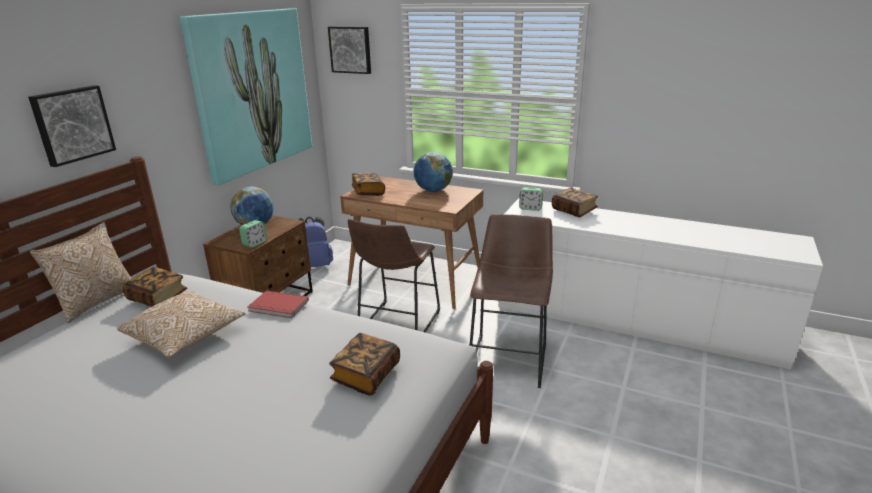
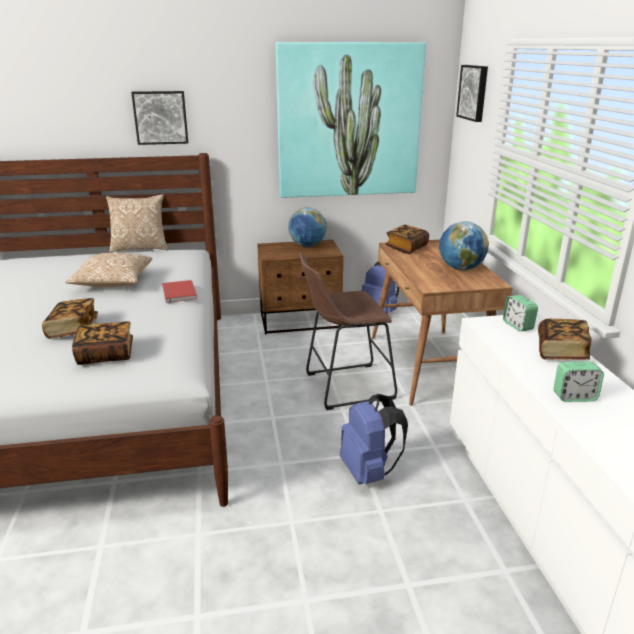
camera: 55 degrees right, 0 degrees up
book [123,267,187,307] -> book moved to [42,298,98,339]
alarm clock [239,220,267,247] -> alarm clock moved to [553,362,604,402]
brown stool [469,214,553,388] -> blue backpack [340,394,408,484]

